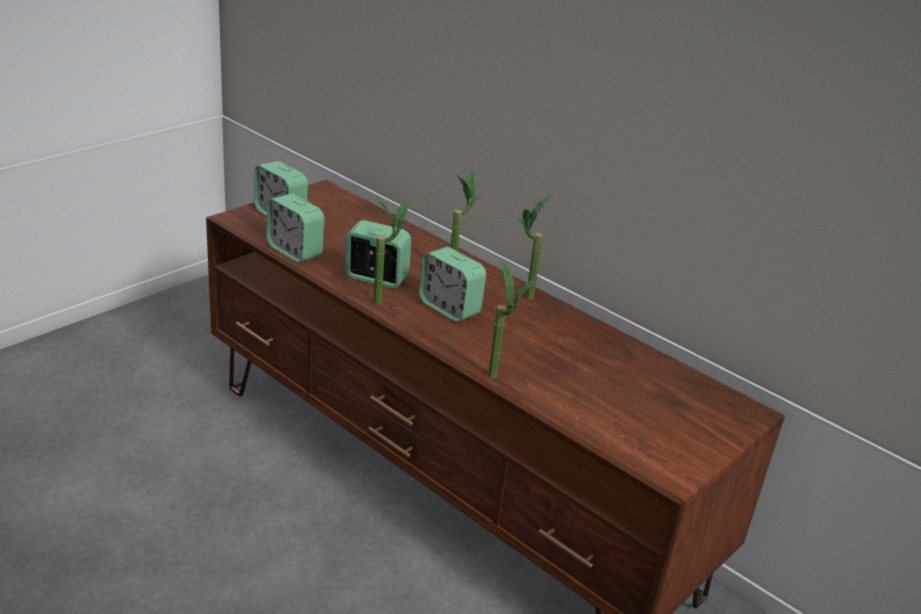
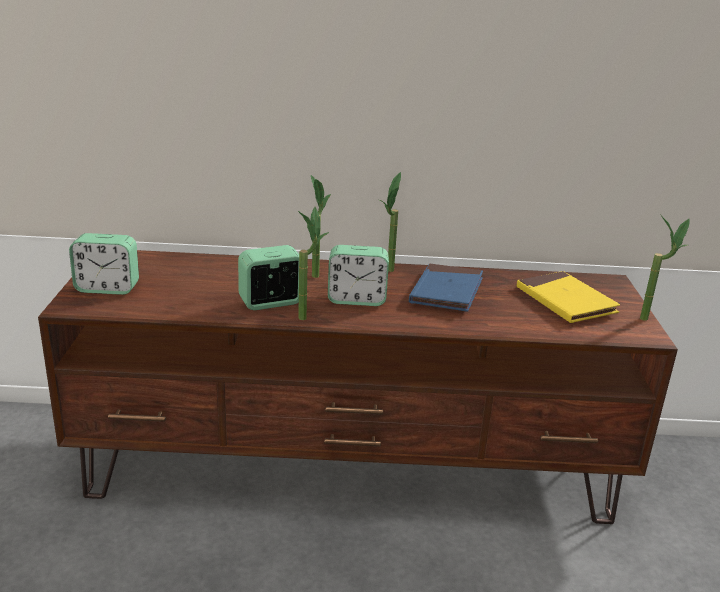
camera: 40 degrees left, 5 degrees down
alarm clock [266,194,324,263] -> none
potted plant [488,261,537,379] -> potted plant moved to [640,214,690,321]
none -> blue book [409,264,483,312]
none -> yellow book [517,271,620,323]

